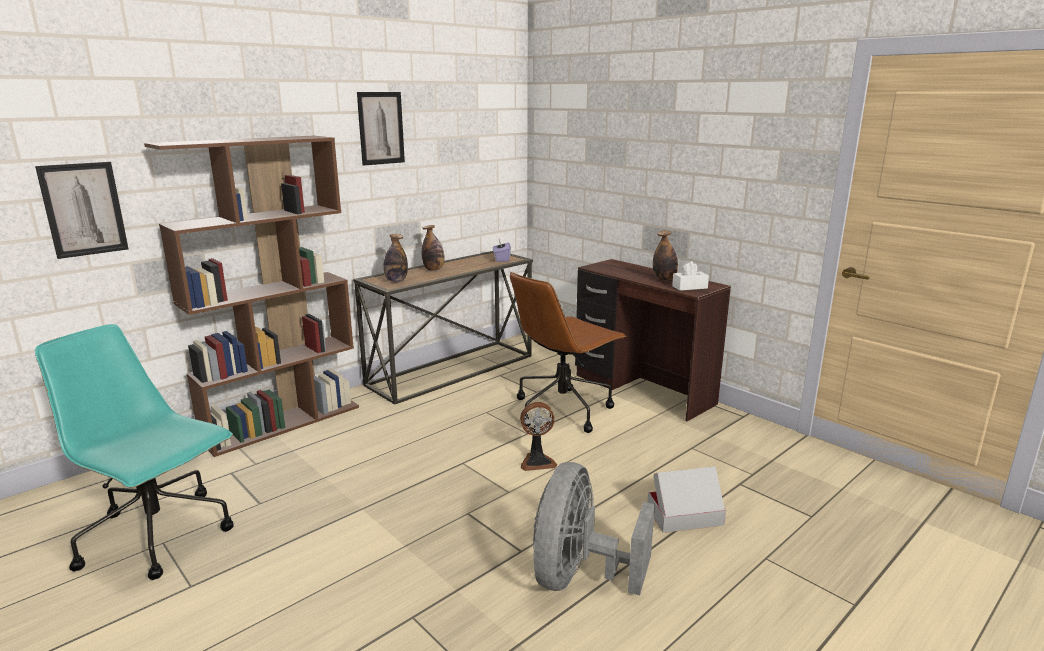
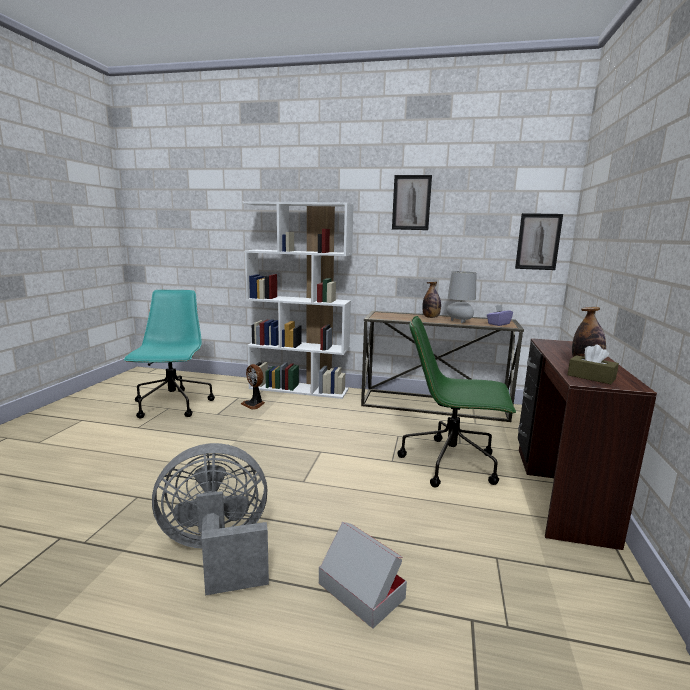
camera: 55 degrees right, 5 degrees down
picture [35,162,129,259] -> picture moved to [515,213,563,270]
brown bookcase [144,136,359,457] -> white bookcase [243,201,354,399]
bottle [383,234,408,282] -> none
brown office chair [510,272,626,433] -> green office chair [397,316,516,488]
fan [520,402,557,471] -> fan moved to [241,364,265,410]
white tissue box [672,261,709,291] -> brown tissue box [568,345,619,384]
none -> grey table lamp [446,271,477,323]

